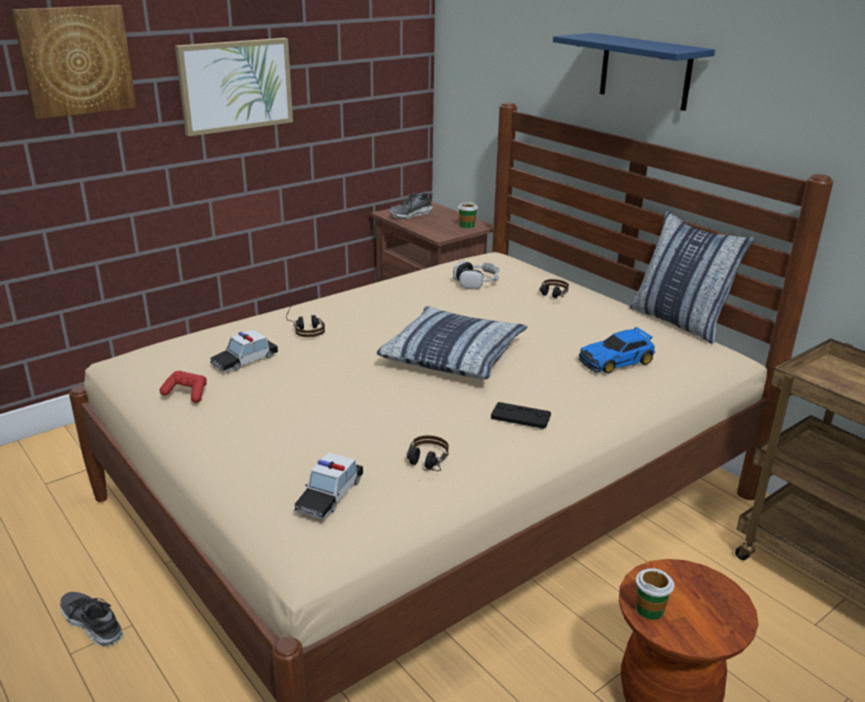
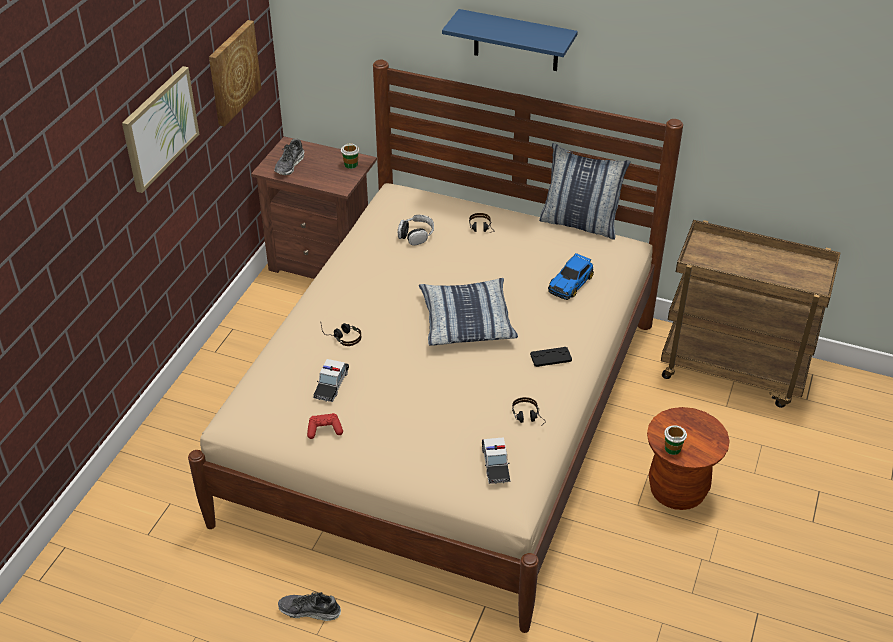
camera: 30 degrees left, 15 degrees up
picture [11,5,137,120] -> picture moved to [209,20,261,127]

